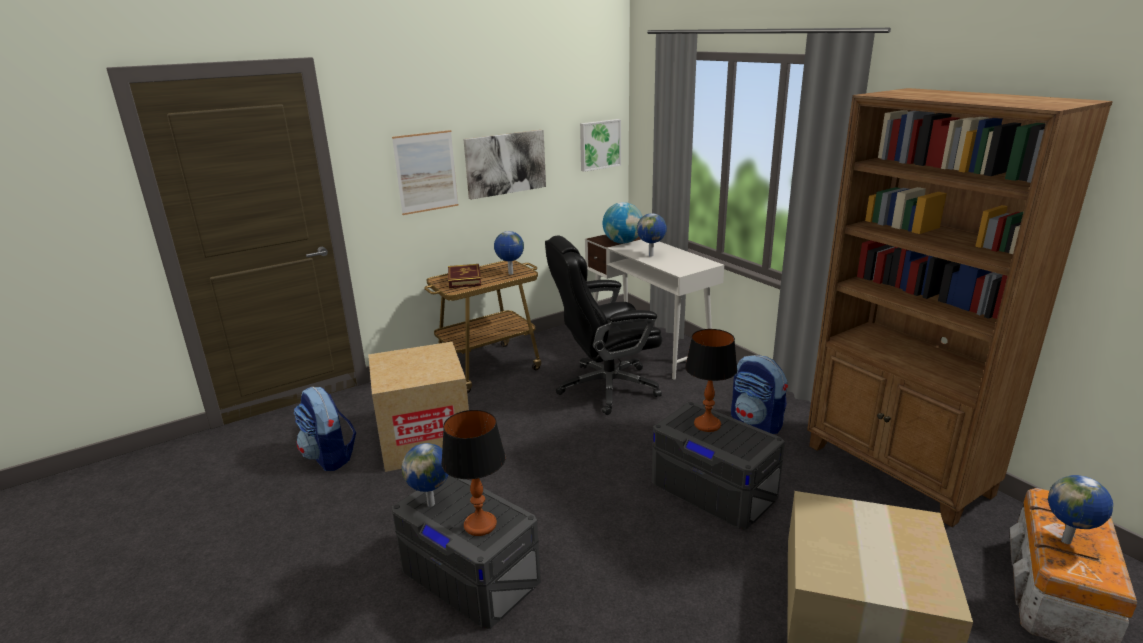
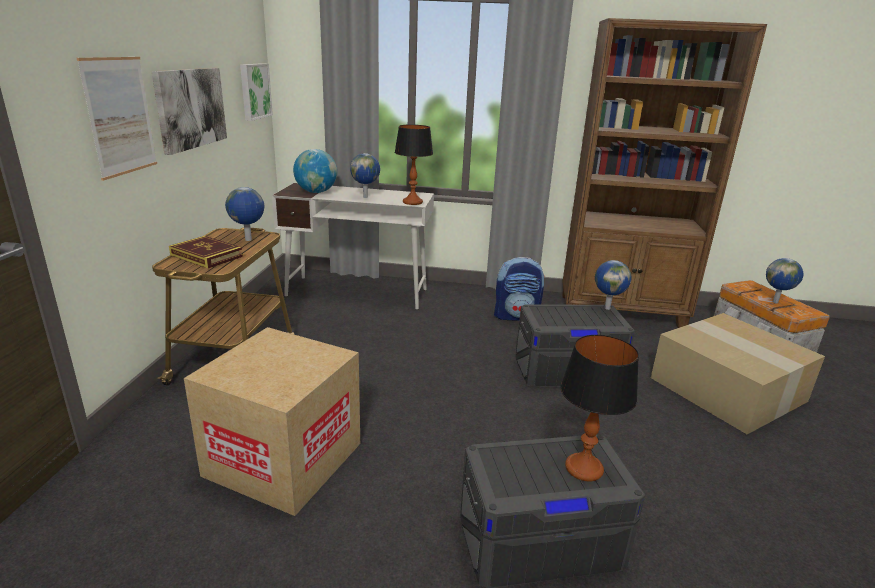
camera: 50 degrees left, 0 degrees up
backpack [294,387,356,471] -> none
globe [402,443,448,507] -> globe moved to [595,260,632,310]
black office chair [545,236,662,415] -> none
table lamp [685,329,737,432] -> table lamp moved to [395,125,433,205]

